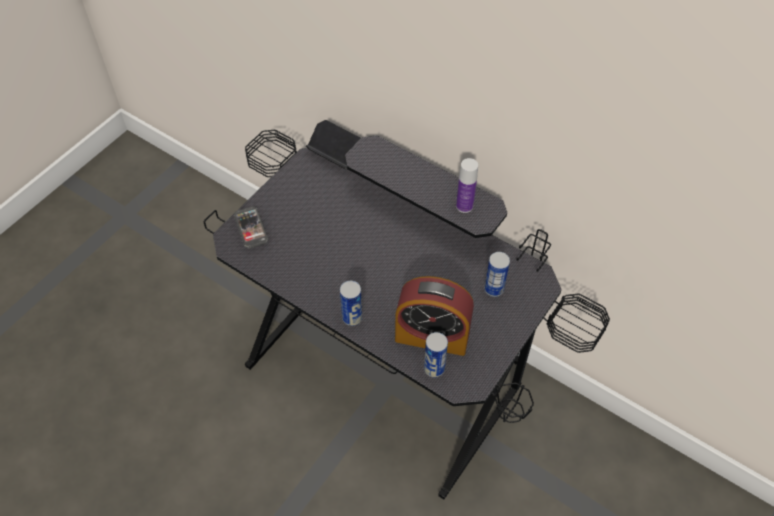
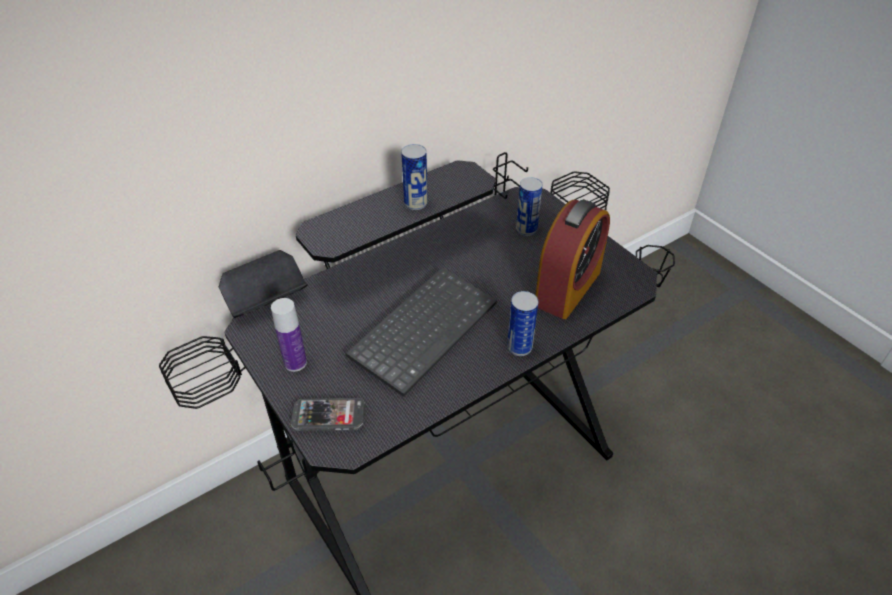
camera: 70 degrees left, 10 degrees down
can [424,332,448,377] -> can moved to [401,144,428,210]
bottle [456,158,478,213] -> bottle moved to [271,298,307,372]
none -> keyboard [346,267,497,397]

